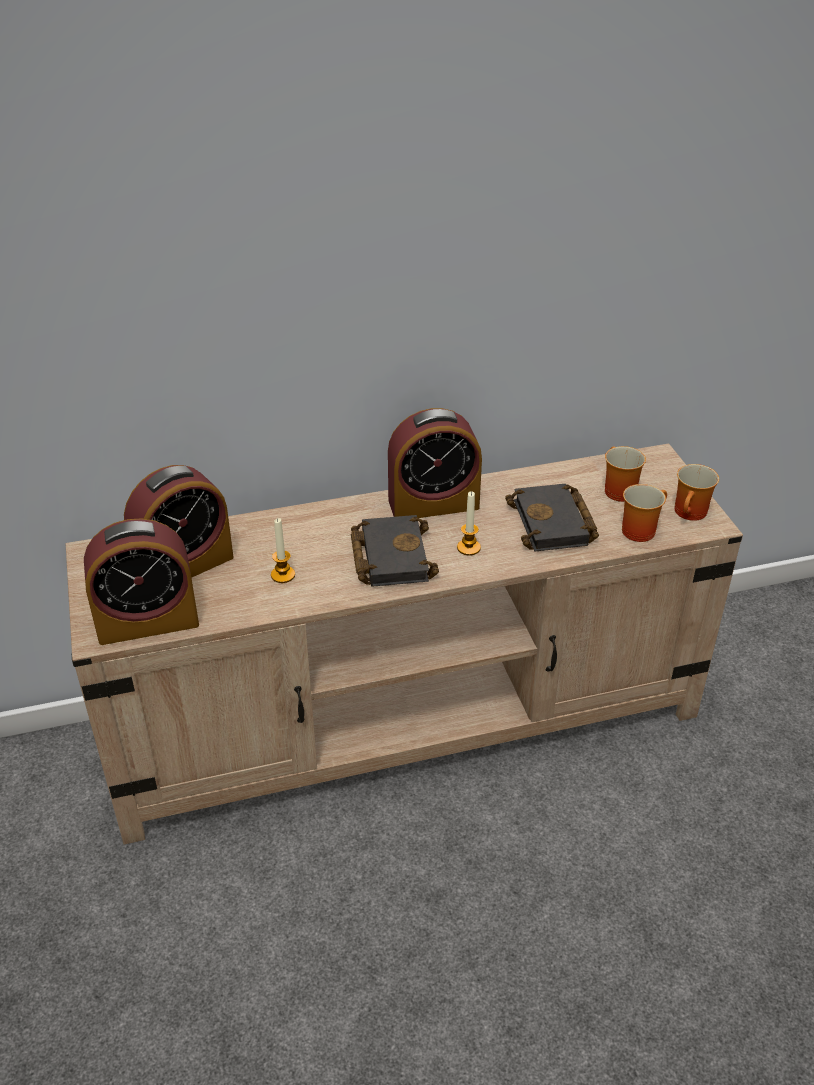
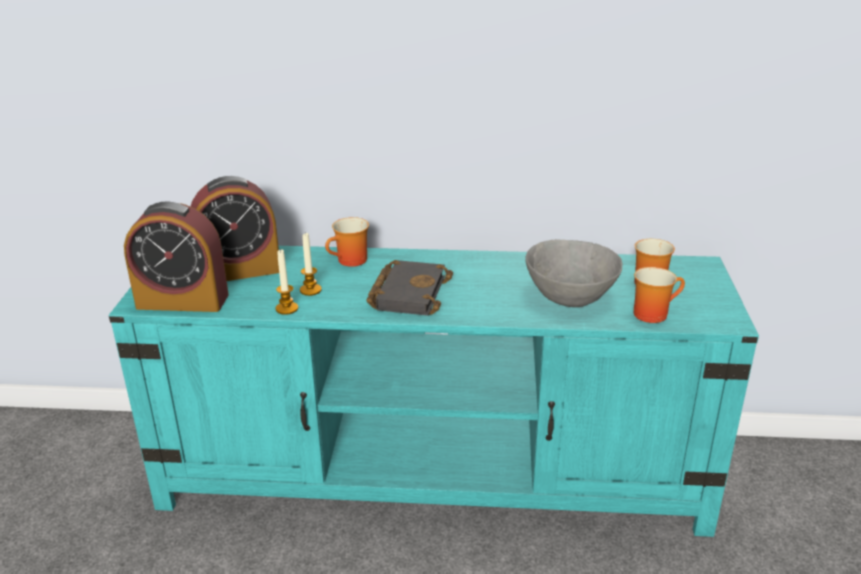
camera: 20 degrees right, 10 degrees down
beige tv stand [66,444,743,845] -> turquoise tv stand [109,246,759,537]
alarm clock [388,408,482,518] -> none
candle [457,491,481,556] -> candle moved to [276,249,298,315]
black book [505,484,599,552] -> grey bowl [525,240,622,307]
mug [675,464,719,521] -> mug moved to [325,217,369,267]

